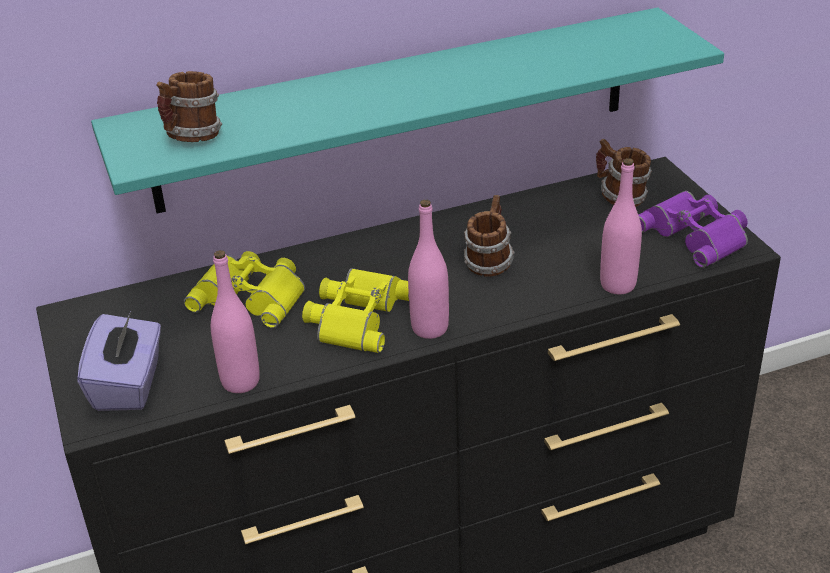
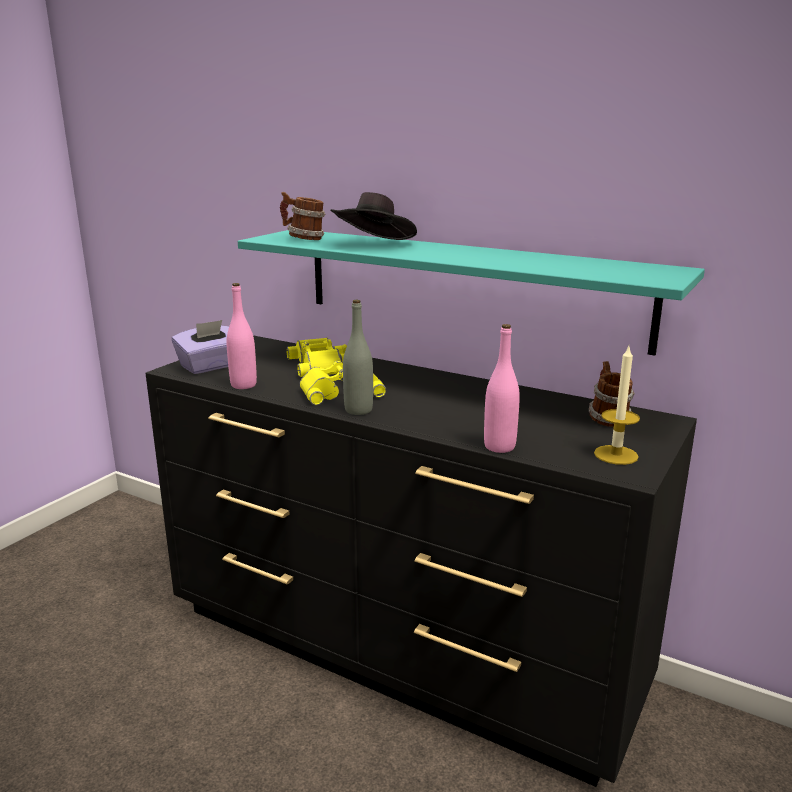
camera: 50 degrees right, 15 degrees down
pink bottle [408,200,449,339] -> grey bottle [343,300,373,415]
mug [464,195,515,277] -> none
purple binoculars [639,191,748,268] -> candle [594,347,640,465]
none -> black hat [330,192,417,240]

